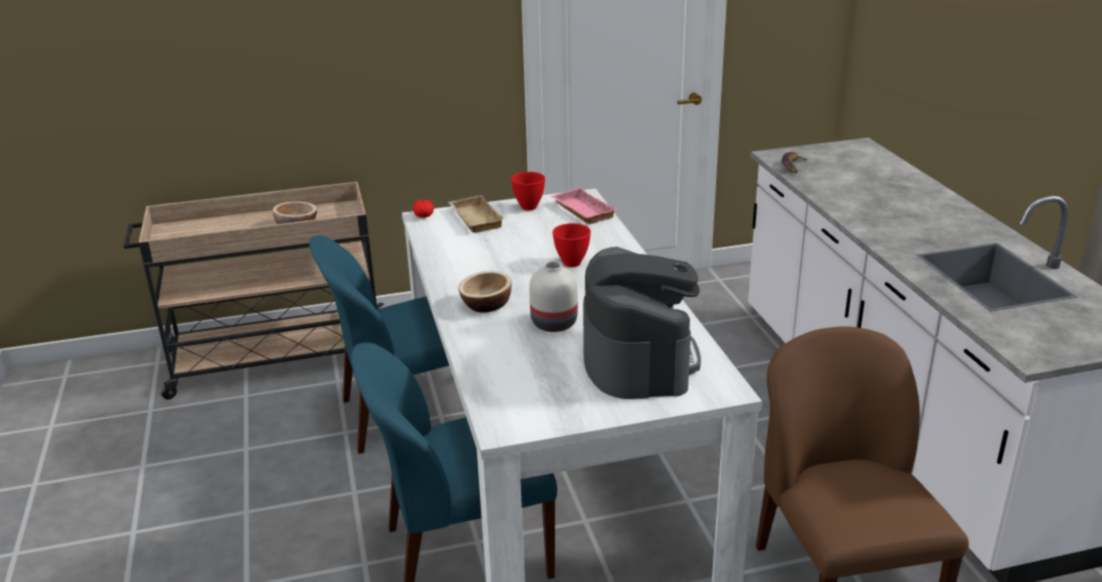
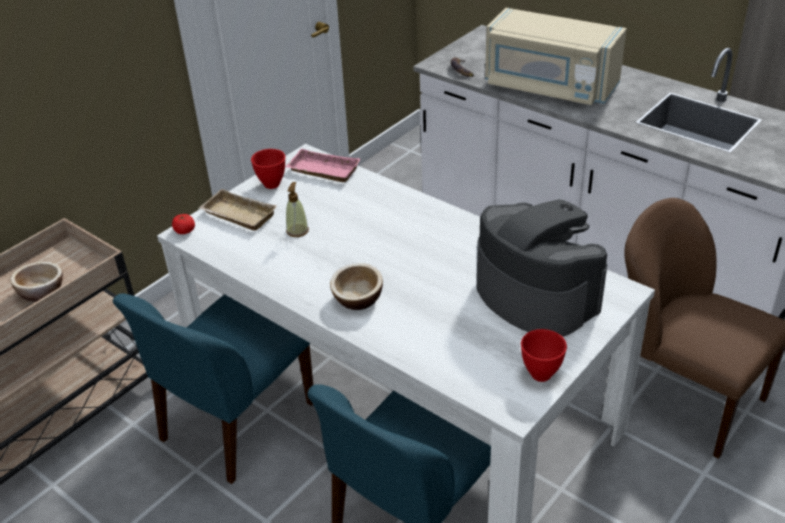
camera: 35 degrees left, 10 degrees up
white vase [529,261,578,332] -> none
red bowl [553,223,591,267] -> red bowl moved to [521,329,567,382]
none -> soap dispenser [286,182,309,237]
none -> beige microwave [485,8,627,105]

